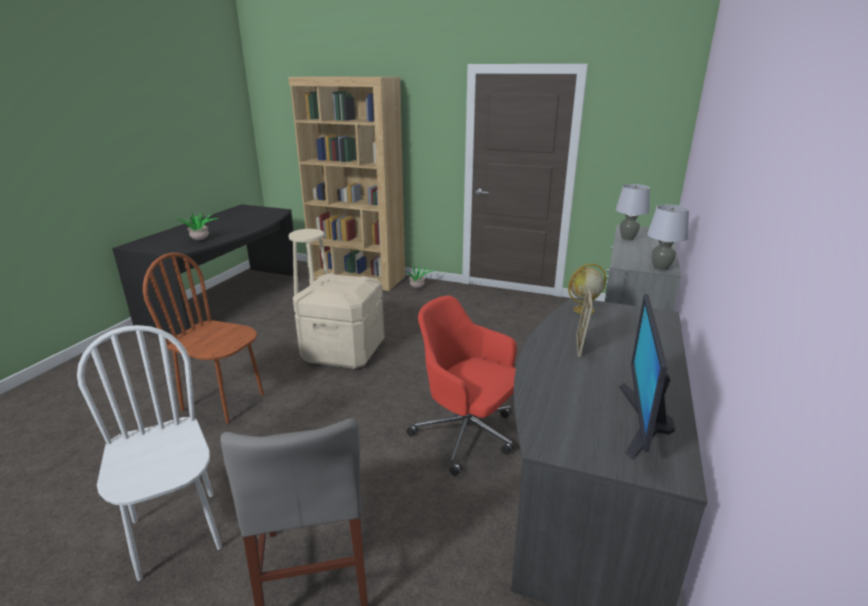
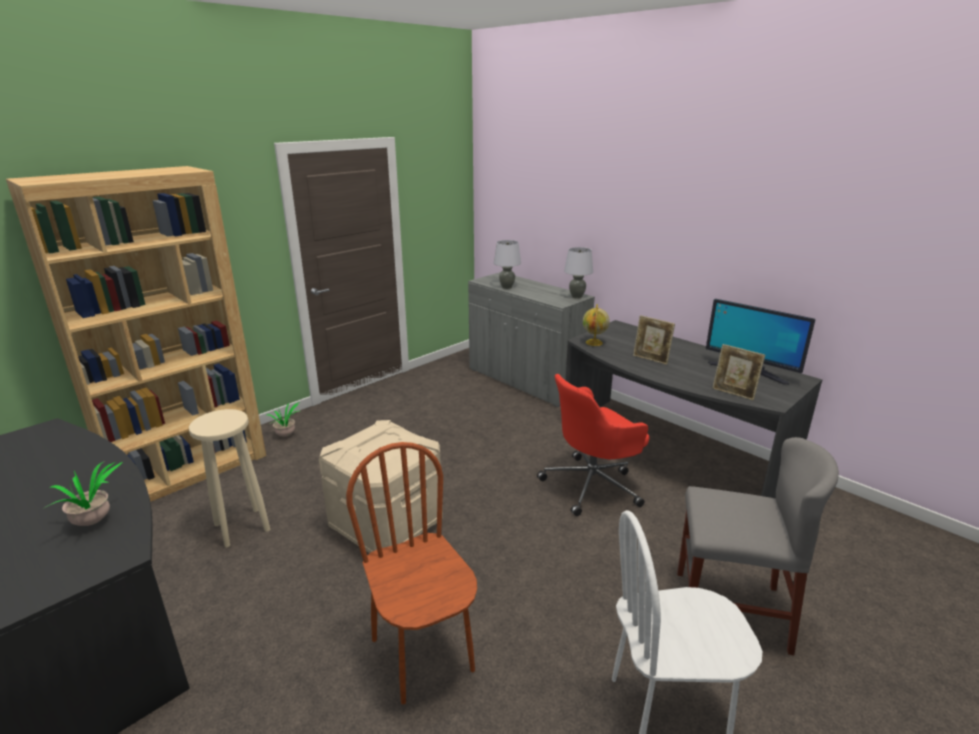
camera: 65 degrees left, 0 degrees up
brown chair [143,253,264,423] -> brown chair turned 105 degrees clockwise [346,442,477,704]
none -> picture frame [712,344,765,401]

